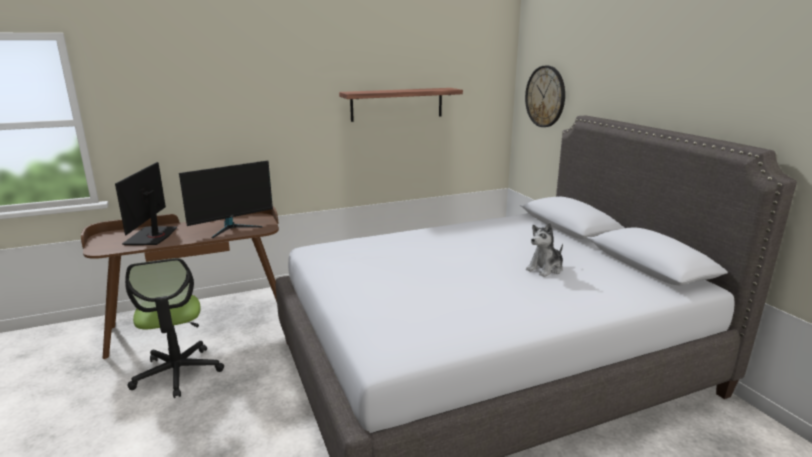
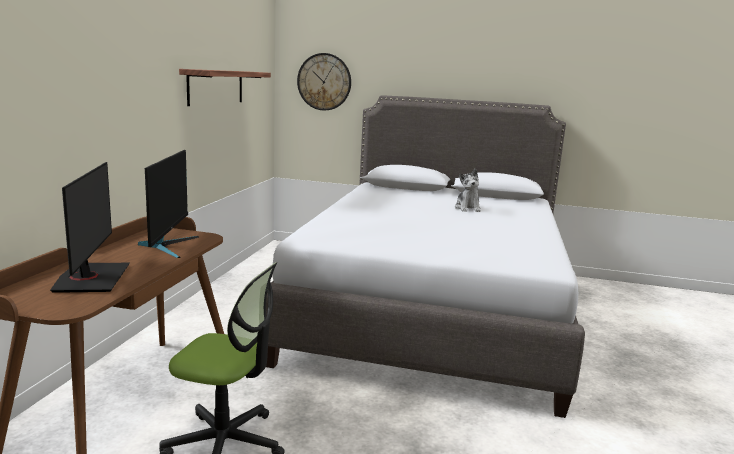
camera: 55 degrees left, 5 degrees down
monitor [115,162,177,245] -> monitor turned 135 degrees counterclockwise [50,162,130,293]

